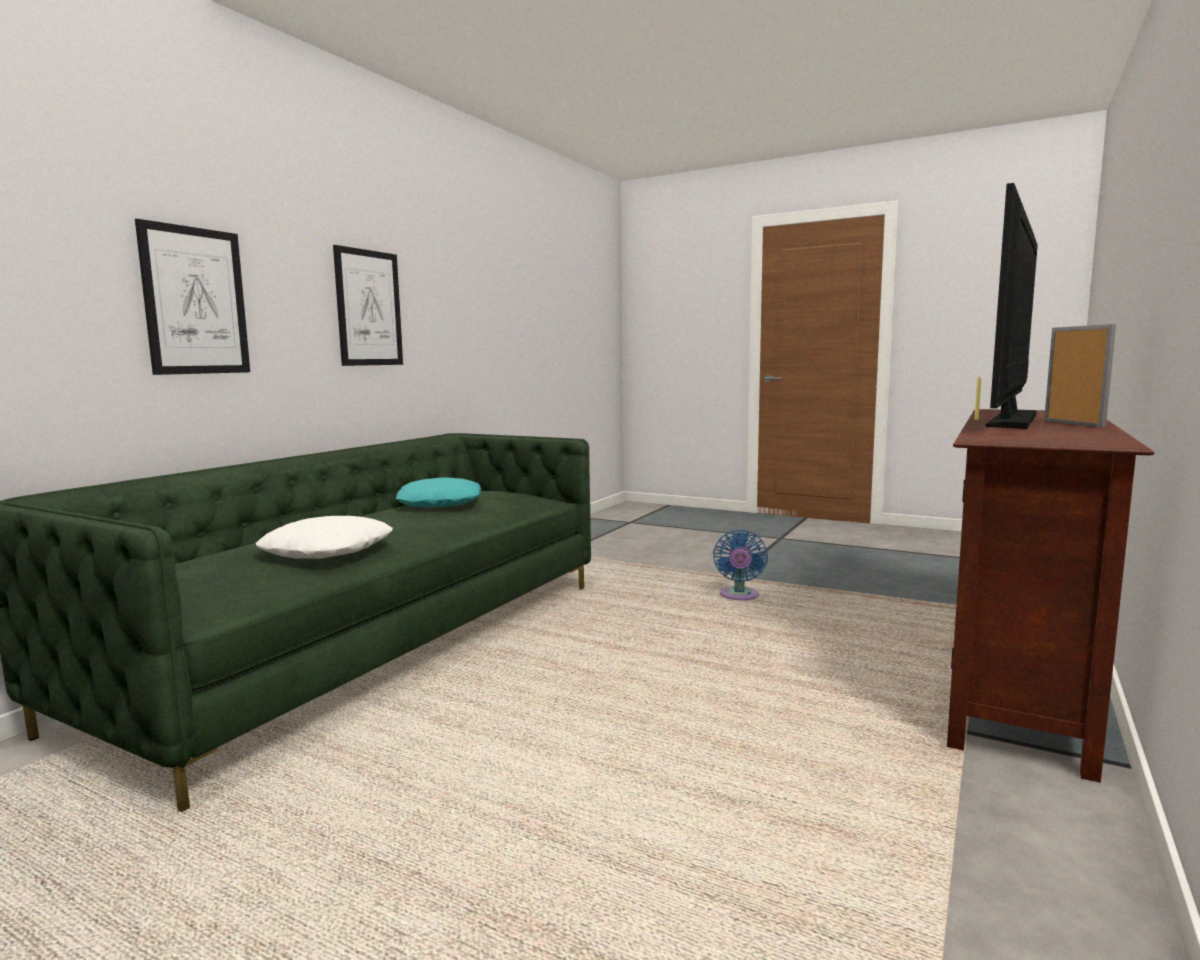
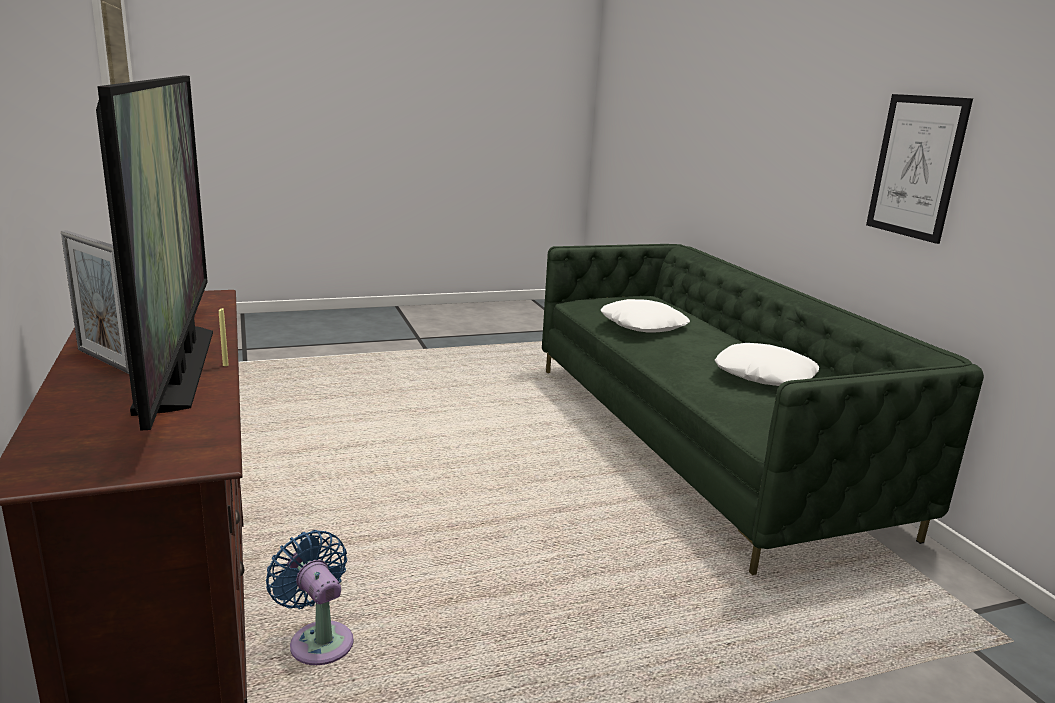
camera: 130 degrees right, 10 degrees up
picture [135,219,250,375] -> none
turquoise pillow [396,477,481,507] -> white pillow [715,343,819,386]
blue fan [713,529,768,600] -> blue fan moved to [266,530,354,665]

